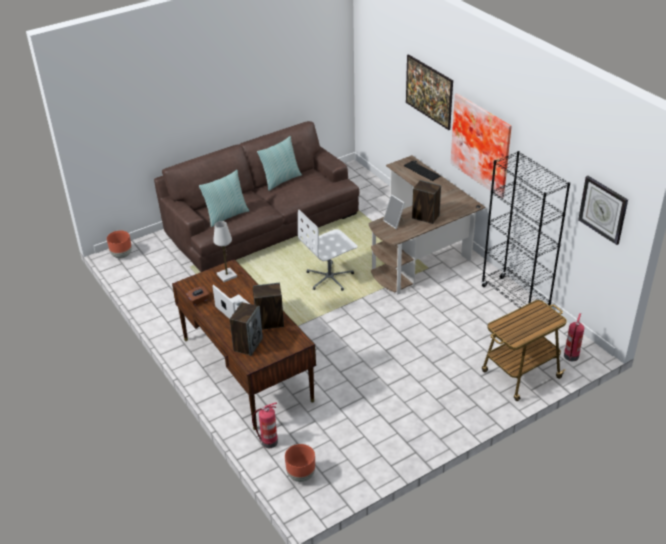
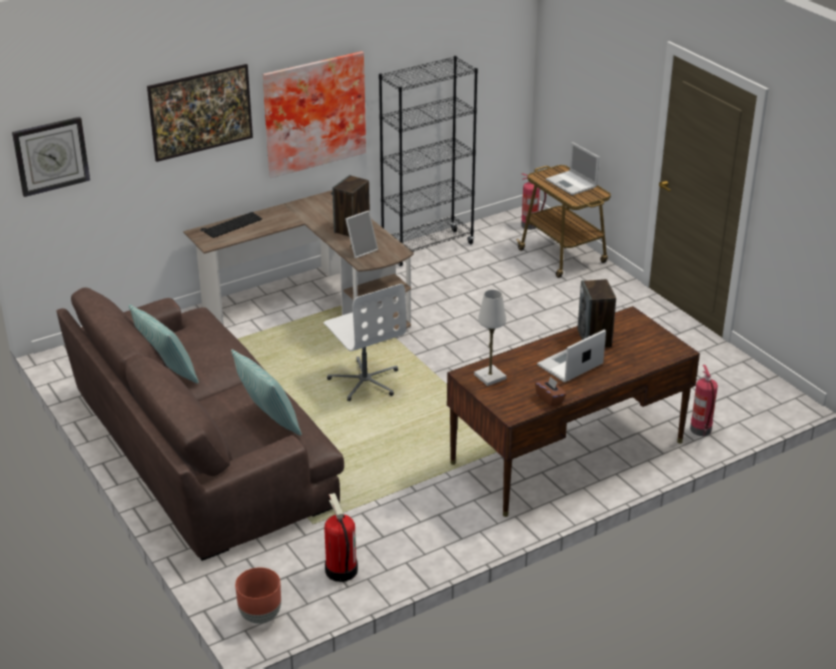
camera: 90 degrees left, 5 degrees down
speaker [230,302,263,356] -> none
brown planter [285,444,315,482] -> none
wall clock [578,176,628,245] -> wall clock moved to [12,117,90,197]
none -> fire extinguisher [324,493,358,582]
none -> laptop [546,142,600,195]

